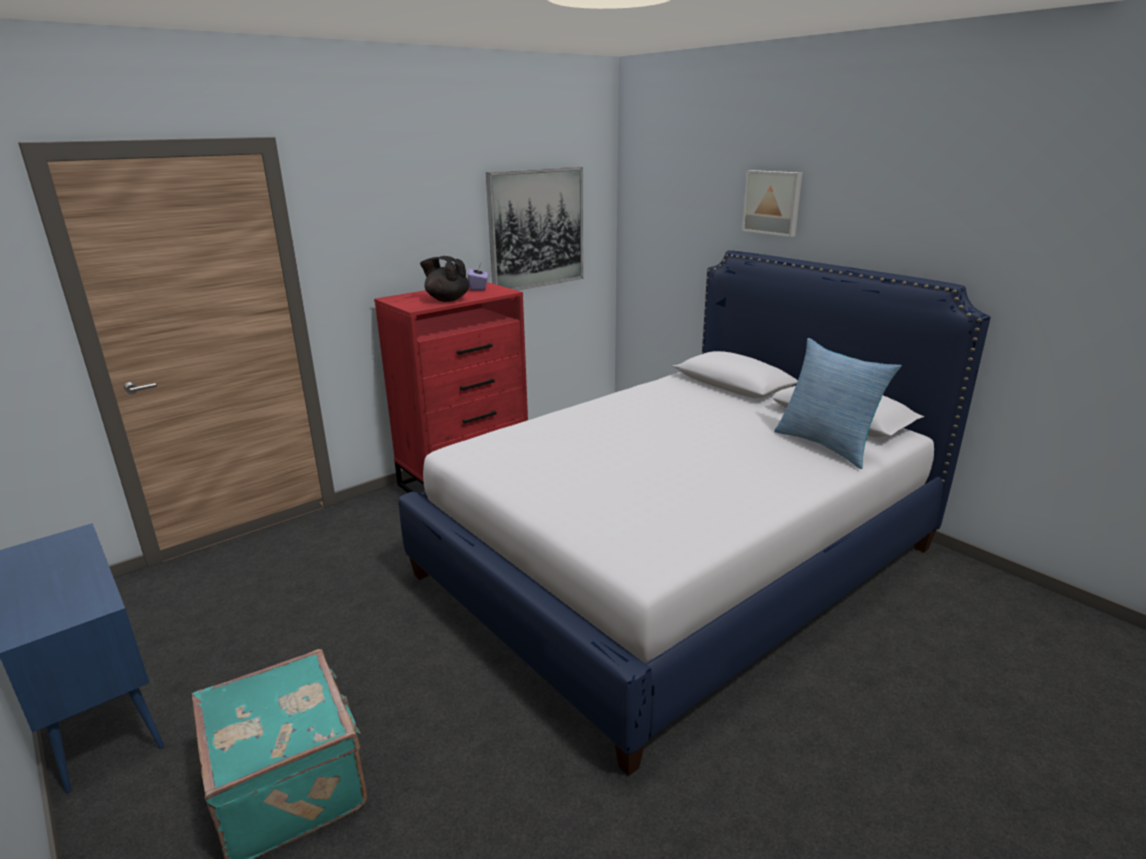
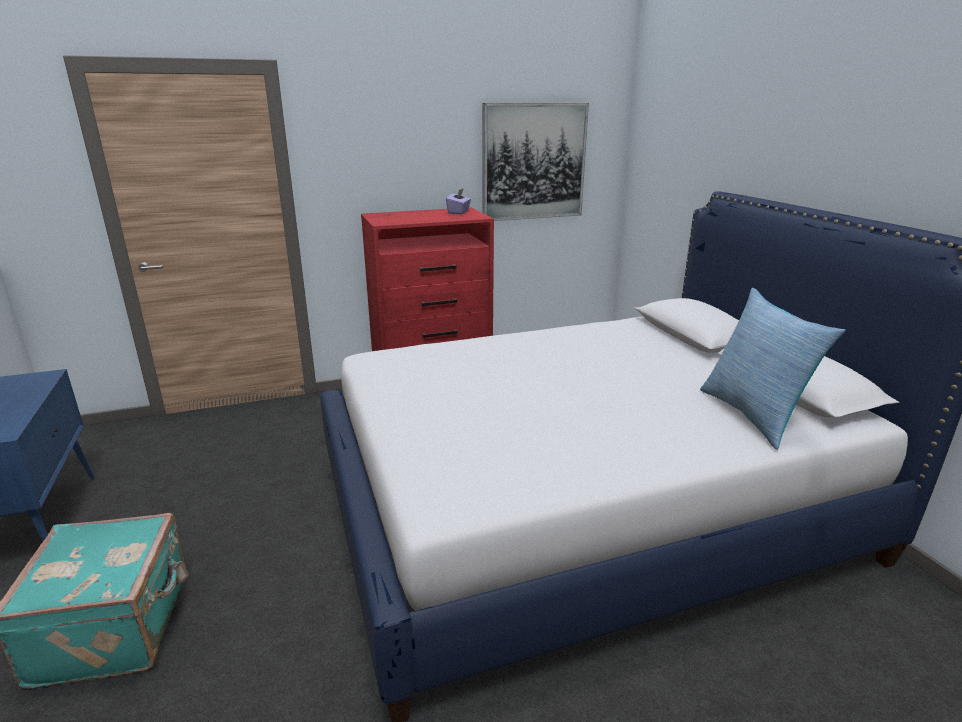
camera: 20 degrees right, 0 degrees up
black teapot [420,256,469,302] -> none
picture [742,170,802,237] -> none

